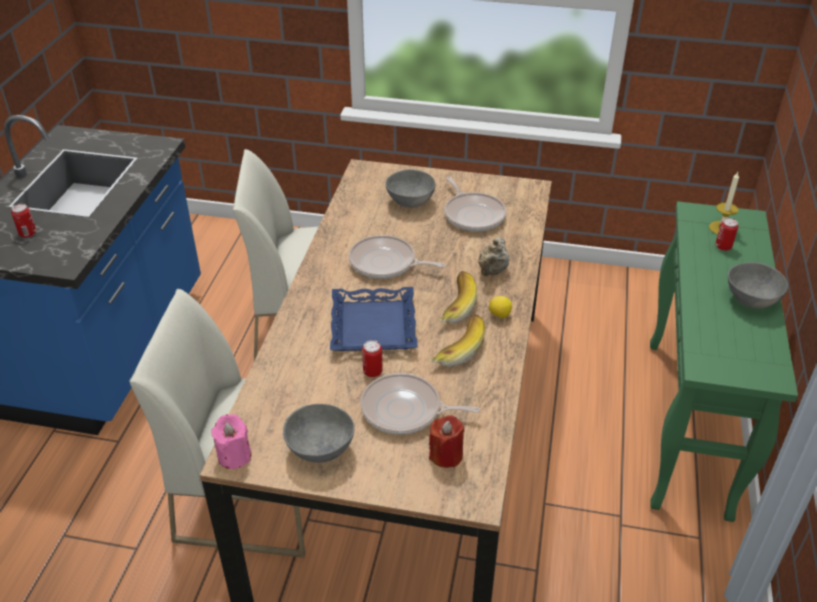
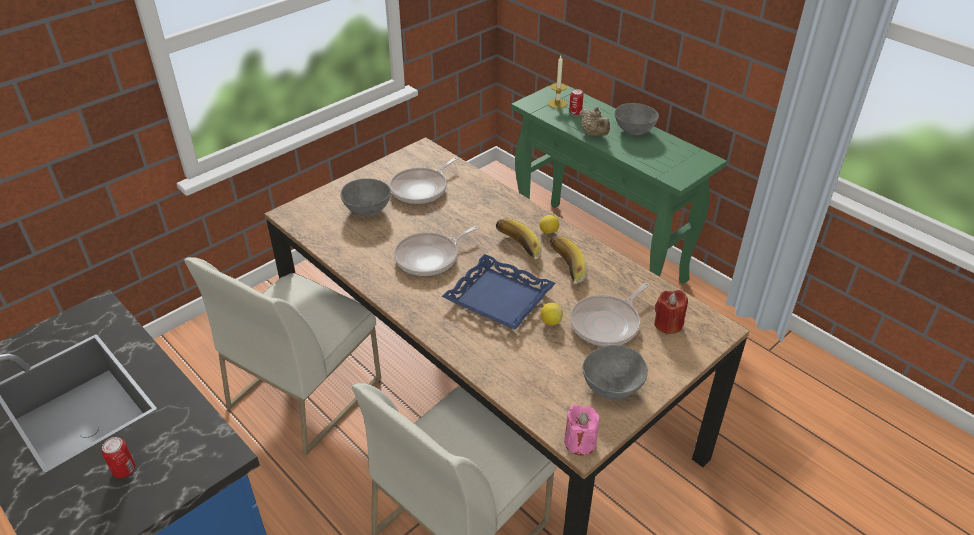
camera: 55 degrees left, 0 degrees up
can [362,340,383,377] -> lemon [541,303,563,326]
frying pan [445,176,506,231] -> frying pan turned 120 degrees clockwise [390,157,458,204]
beige teapot [478,237,509,276] -> beige teapot moved to [579,106,610,137]

